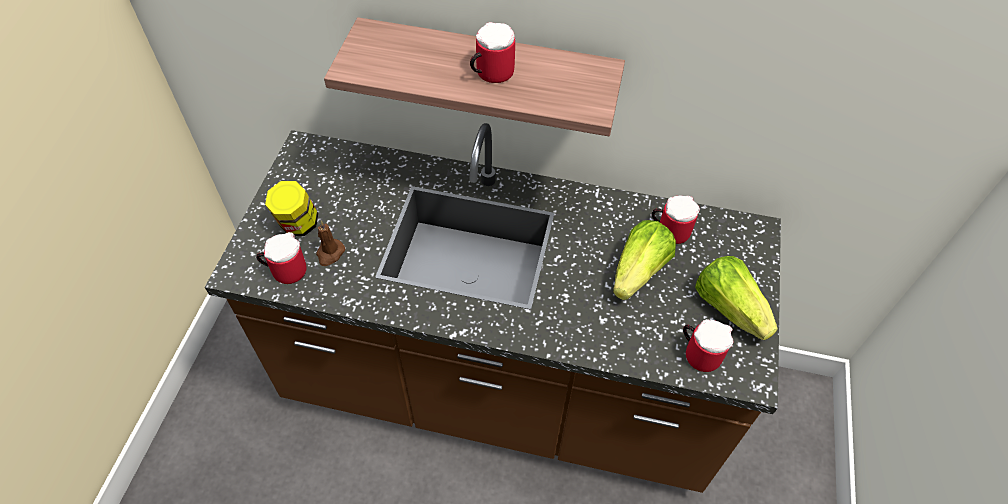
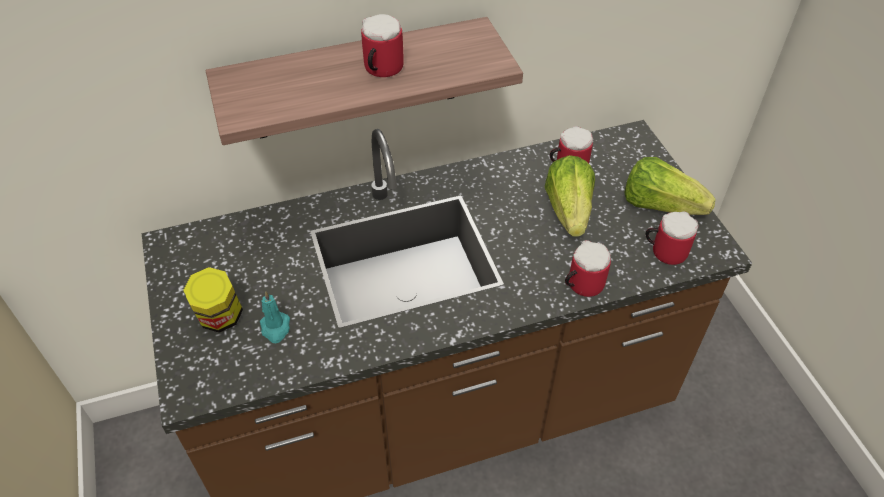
camera: 30 degrees left, 5 degrees down
mug [256,232,307,284] -> mug moved to [565,240,611,297]
brown candle [316,221,345,266] -> turquoise candle [260,291,290,343]

